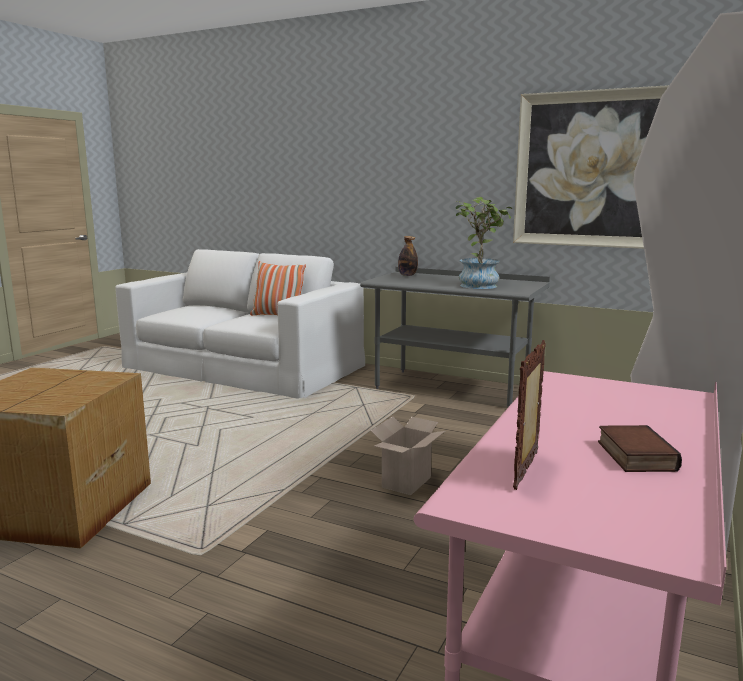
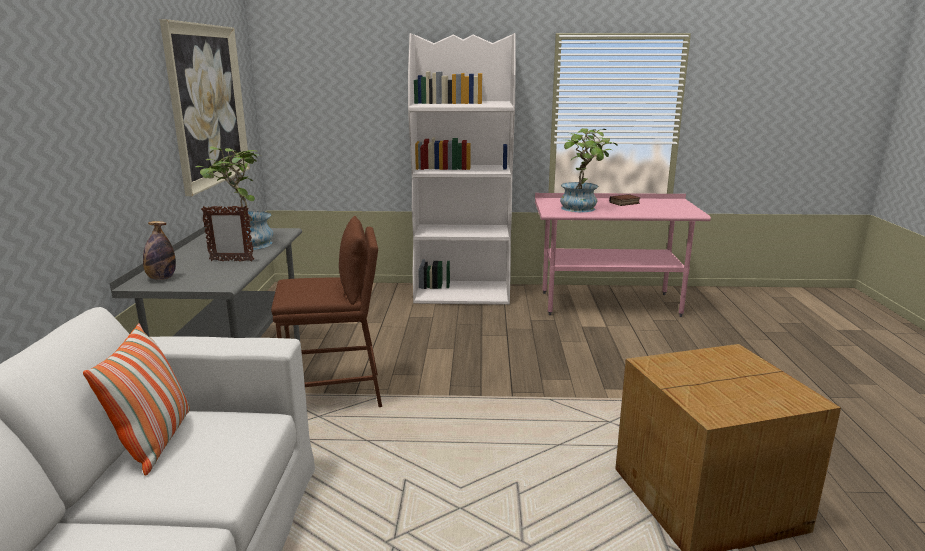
camera: 115 degrees left, 5 degrees up
cardboard box [371,416,445,495] -> none
picture frame [513,340,546,490] -> picture frame moved to [201,206,254,262]
none -> brown stool [271,216,382,407]
none -> potted plant [560,128,618,212]

